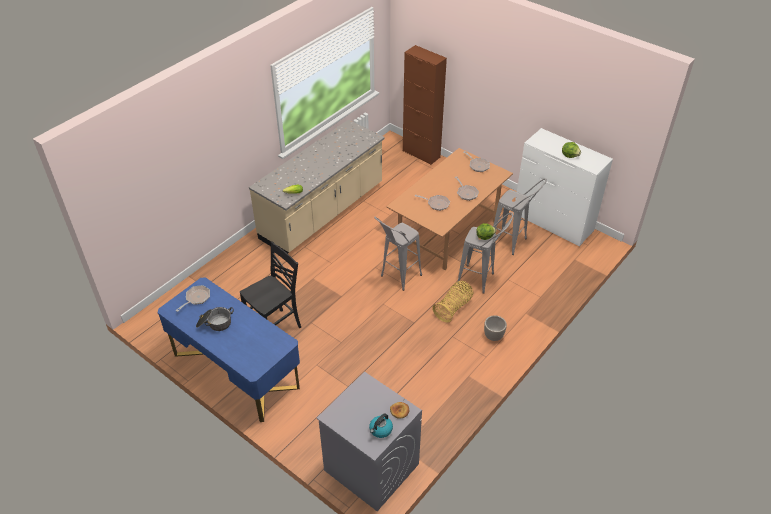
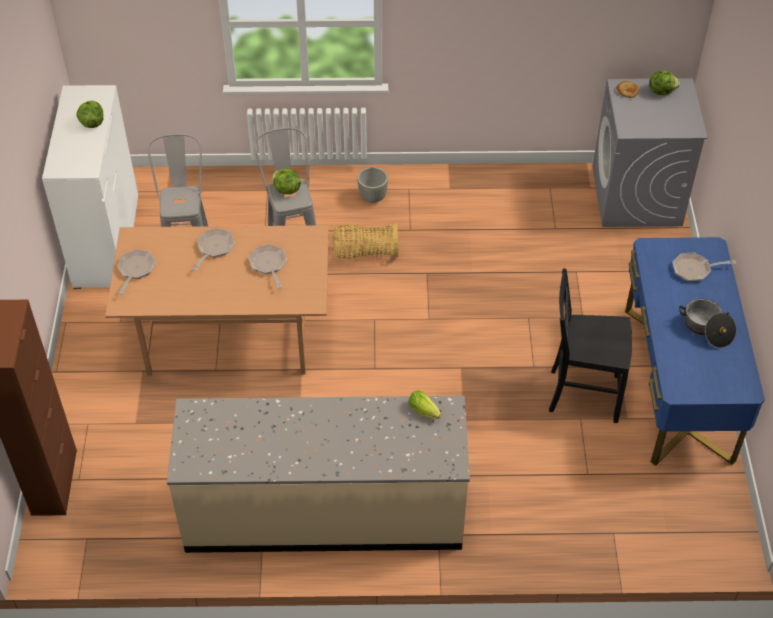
camera: 130 degrees left, 5 degrees up
frying pan [175,285,210,312] -> frying pan moved to [673,253,736,282]
kettle [369,413,393,438] -> lettuce [649,70,680,95]
grey stool [374,217,422,291] -> none

